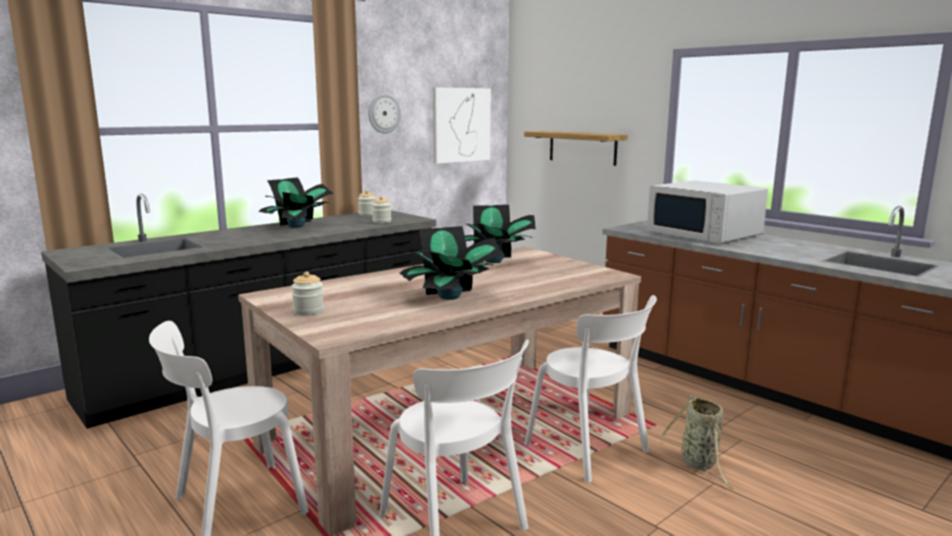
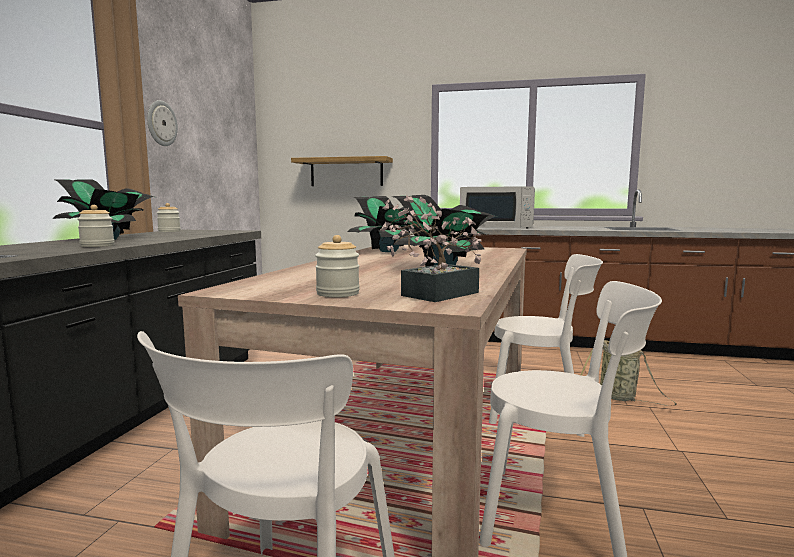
camera: 35 degrees left, 5 degrees down
jar [372,196,391,223] -> jar moved to [77,205,114,247]
picture [433,87,491,164] -> none
none -> potted plant [380,195,482,302]

